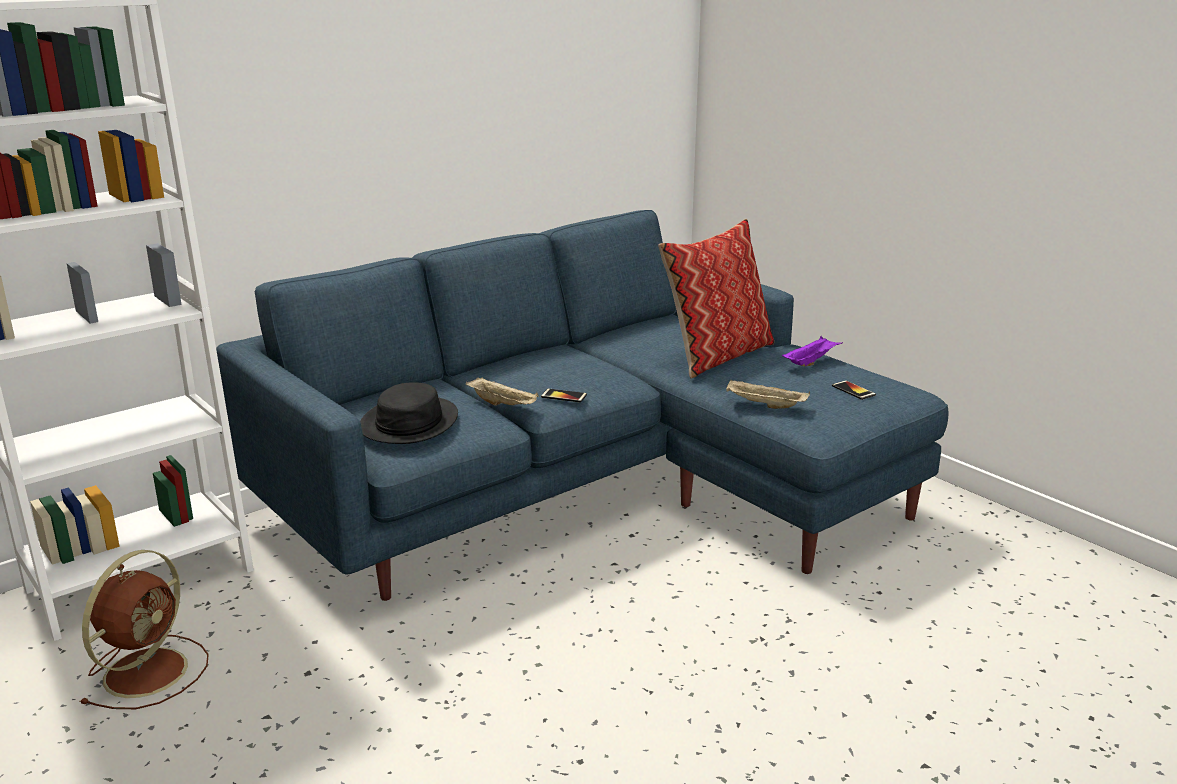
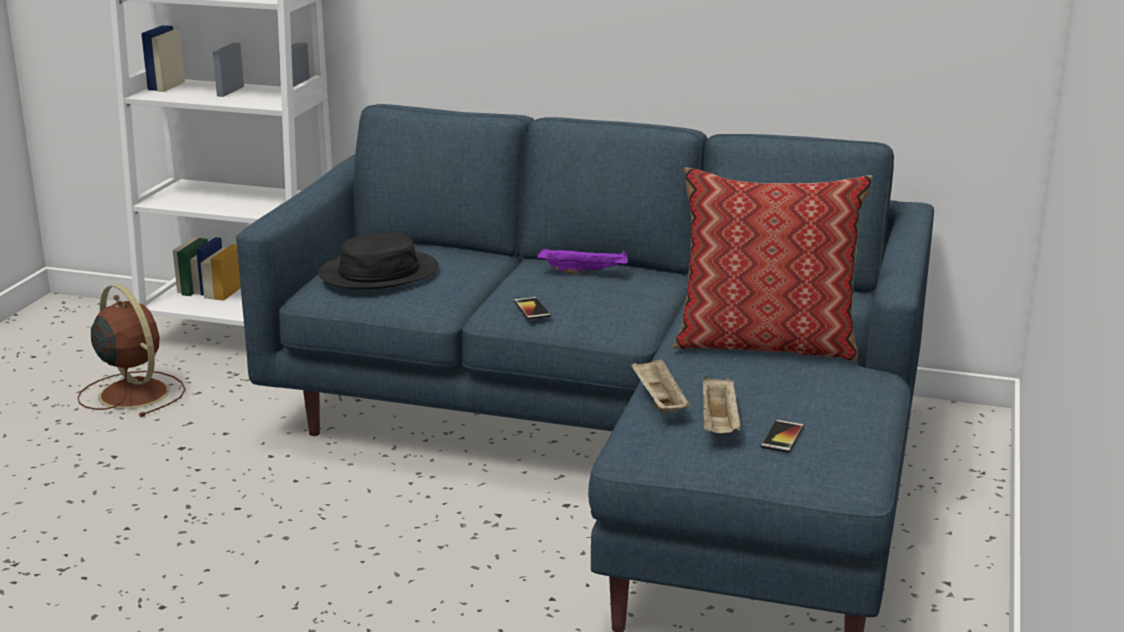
camera: 55 degrees right, 0 degrees up
brown fan [80,550,209,709] -> brown fan turned 120 degrees counterclockwise [77,284,186,417]
beige tray [465,377,539,406] -> beige tray moved to [703,376,741,433]
purple tray [782,336,842,366] -> purple tray moved to [537,248,628,274]

